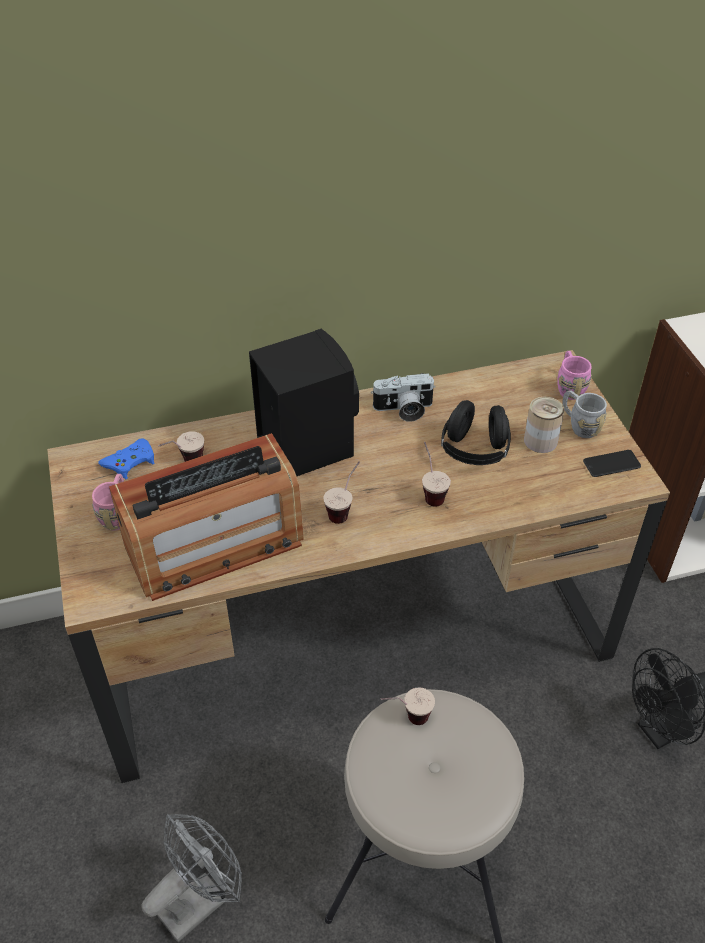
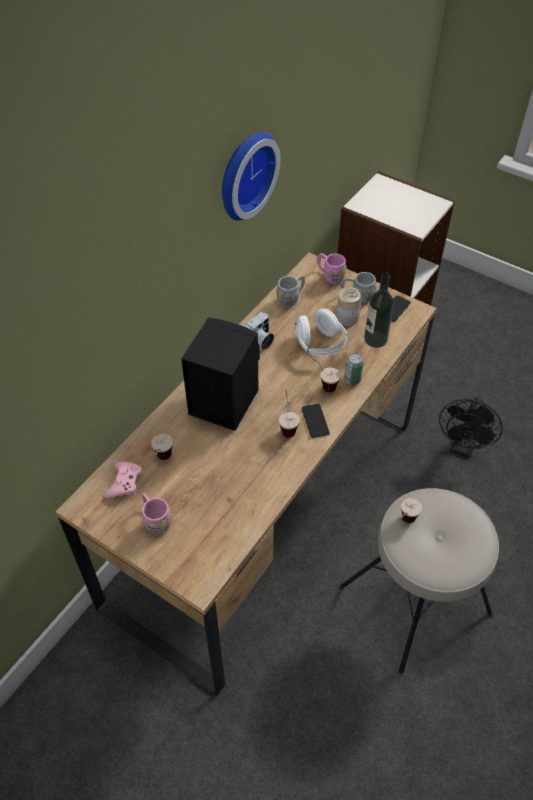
camera: 40 degrees left, 5 degrees up
blue game controller [98,438,155,479] -> pink game controller [104,461,143,498]
radio [109,433,304,601] -> none
grey fan [142,814,242,942] -> none
black headphones [441,400,511,465] -> white headphones [295,309,348,356]
none -> wall clock [222,132,281,221]
none -> grey mug [276,276,305,307]
none -> phone [302,404,330,438]
none -> can [344,353,364,385]
none -> bottle [364,272,394,348]

